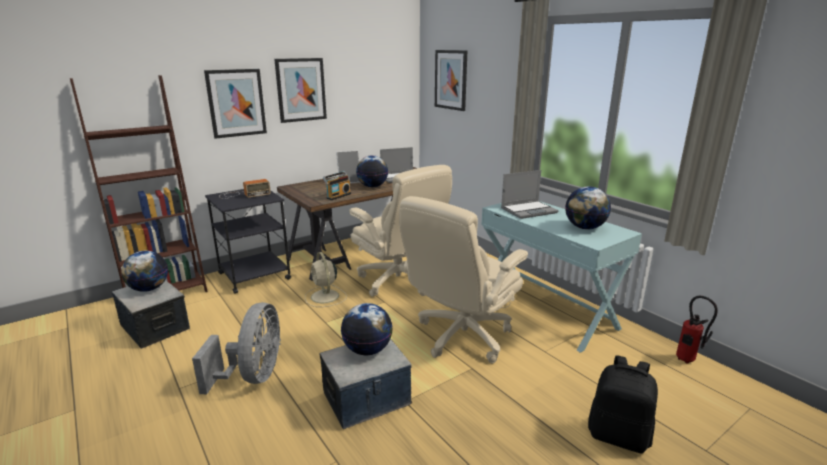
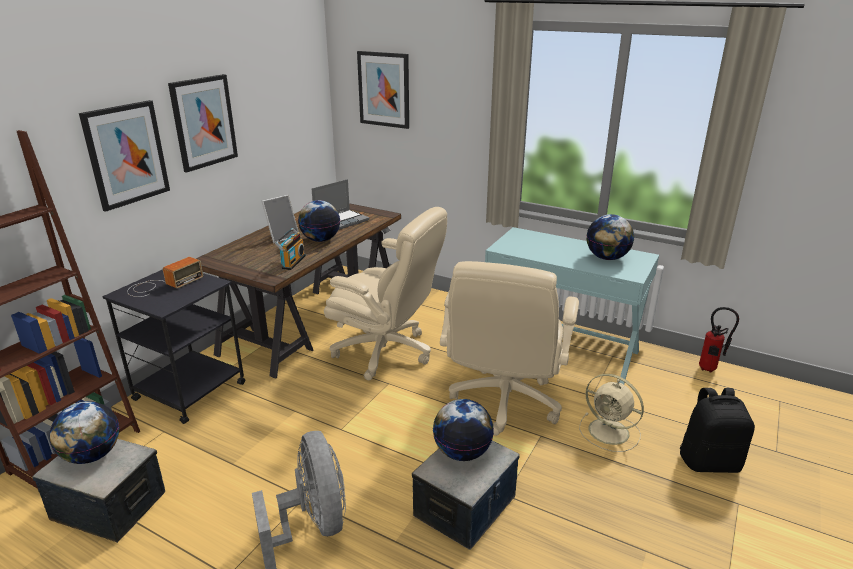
camera: 25 degrees left, 5 degrees up
beige fan [305,252,347,307] -> beige fan moved to [579,374,644,452]
laptop [501,170,558,219] -> none

